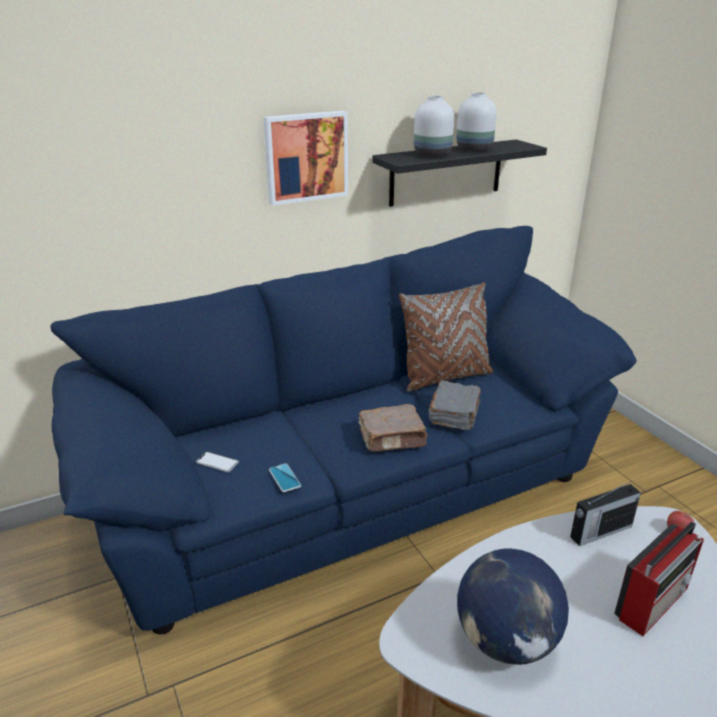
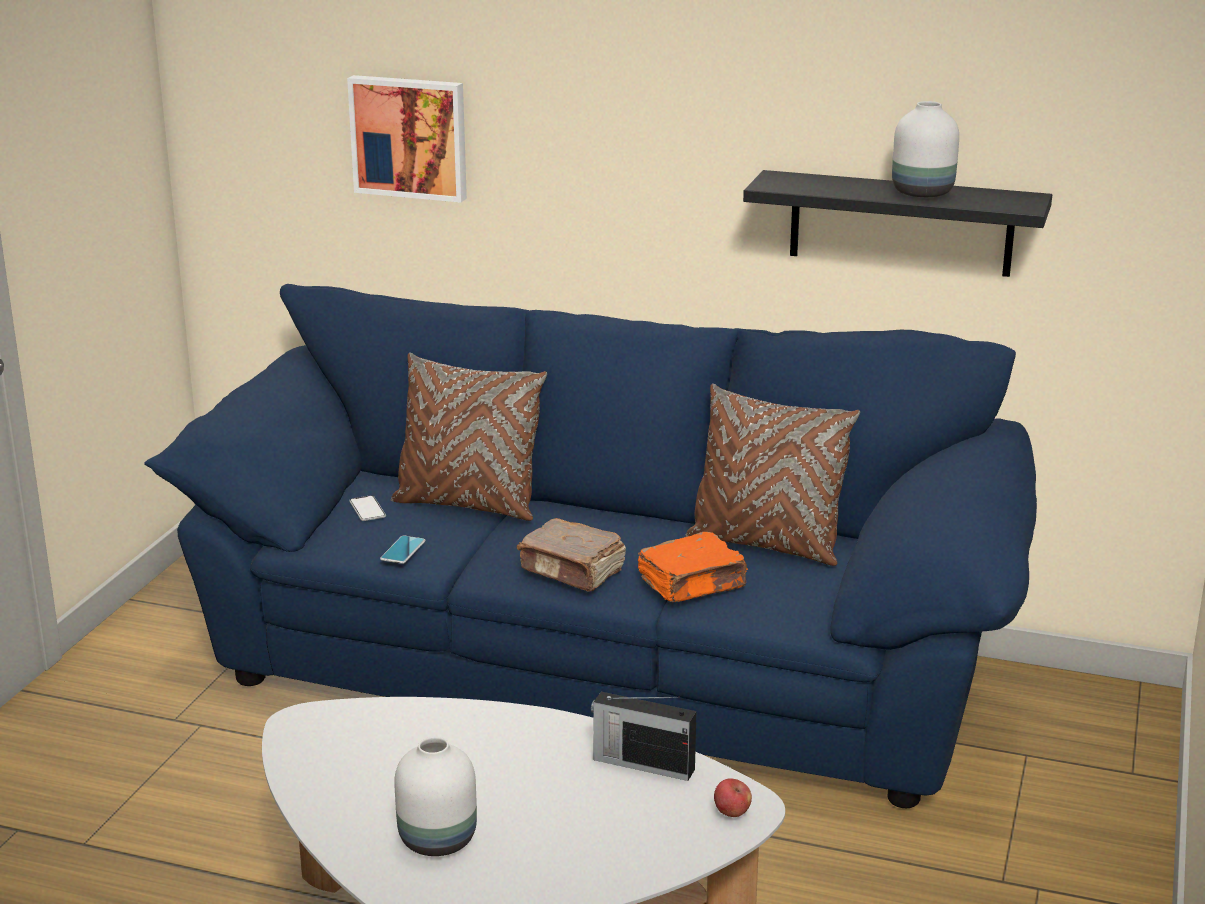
camera: 45 degrees right, 5 degrees down
picture [264,111,348,205] -> picture moved to [347,75,467,203]
white vase [414,96,454,156] -> white vase moved to [394,736,477,856]
grey book [429,381,481,430] -> orange book [638,532,748,602]
globe [457,548,569,665] -> none
radio [614,521,704,636] -> none
none -> brown pillow [391,353,547,521]

